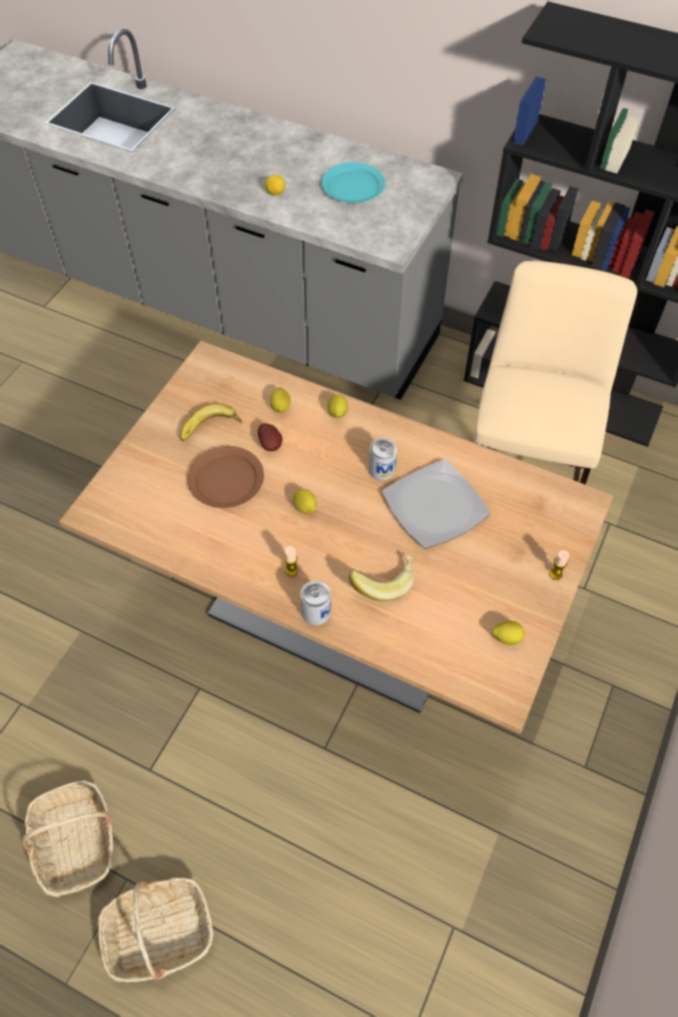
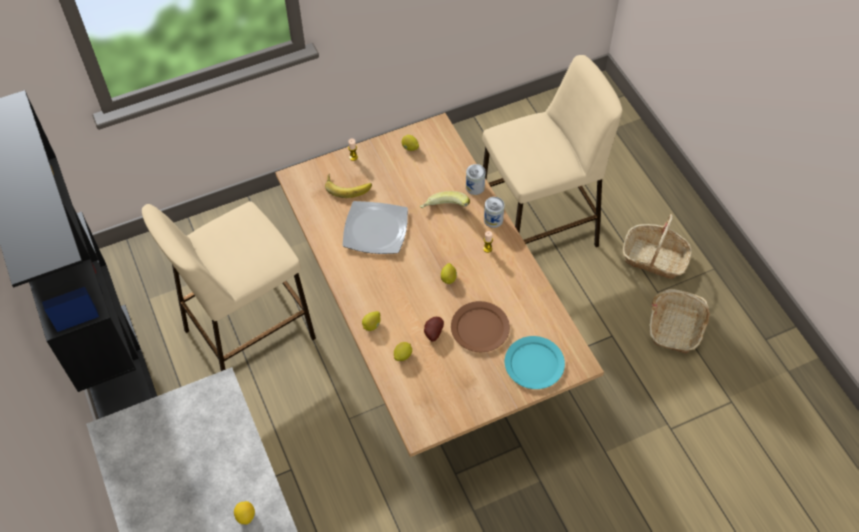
camera: 140 degrees left, 0 degrees up
banana [180,403,242,441] -> banana moved to [325,174,372,198]
turquoise plate [321,162,385,203] -> turquoise plate moved to [505,336,565,389]
can [369,438,397,481] -> can moved to [466,164,486,195]
none -> beige stool [482,55,622,247]

